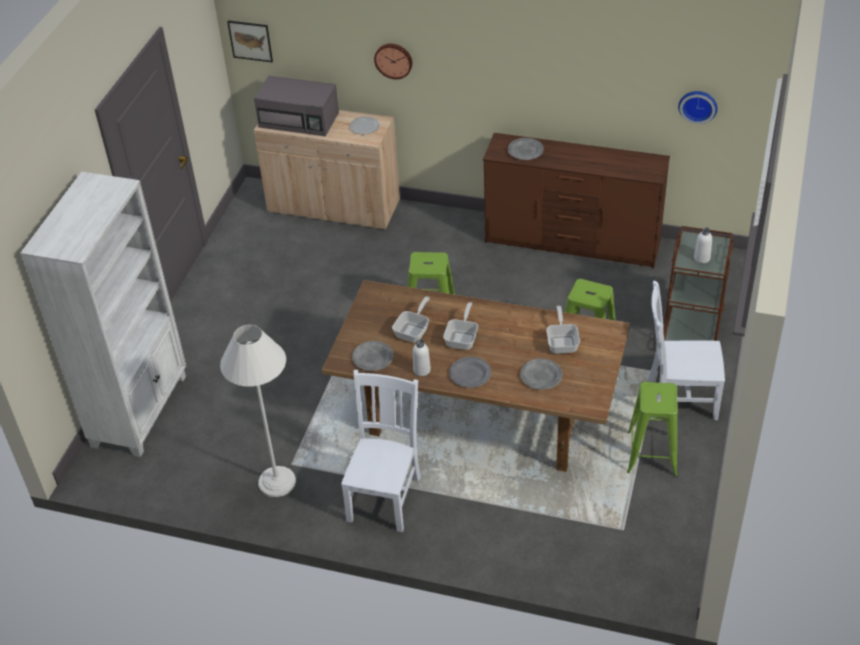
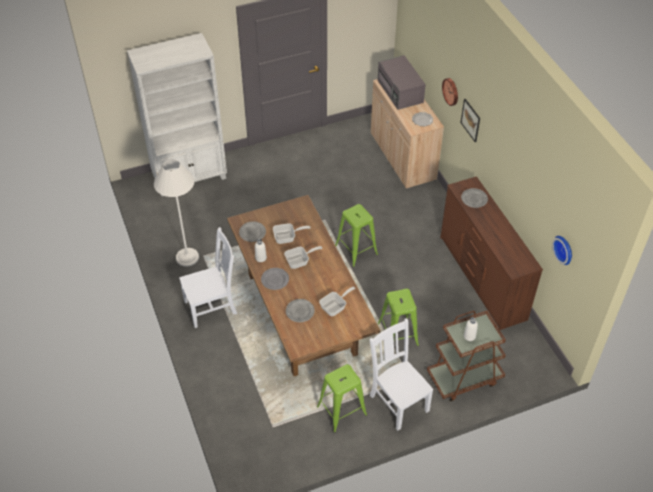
camera: 50 degrees right, 5 degrees up
picture [227,20,273,62] -> picture moved to [461,99,480,142]

